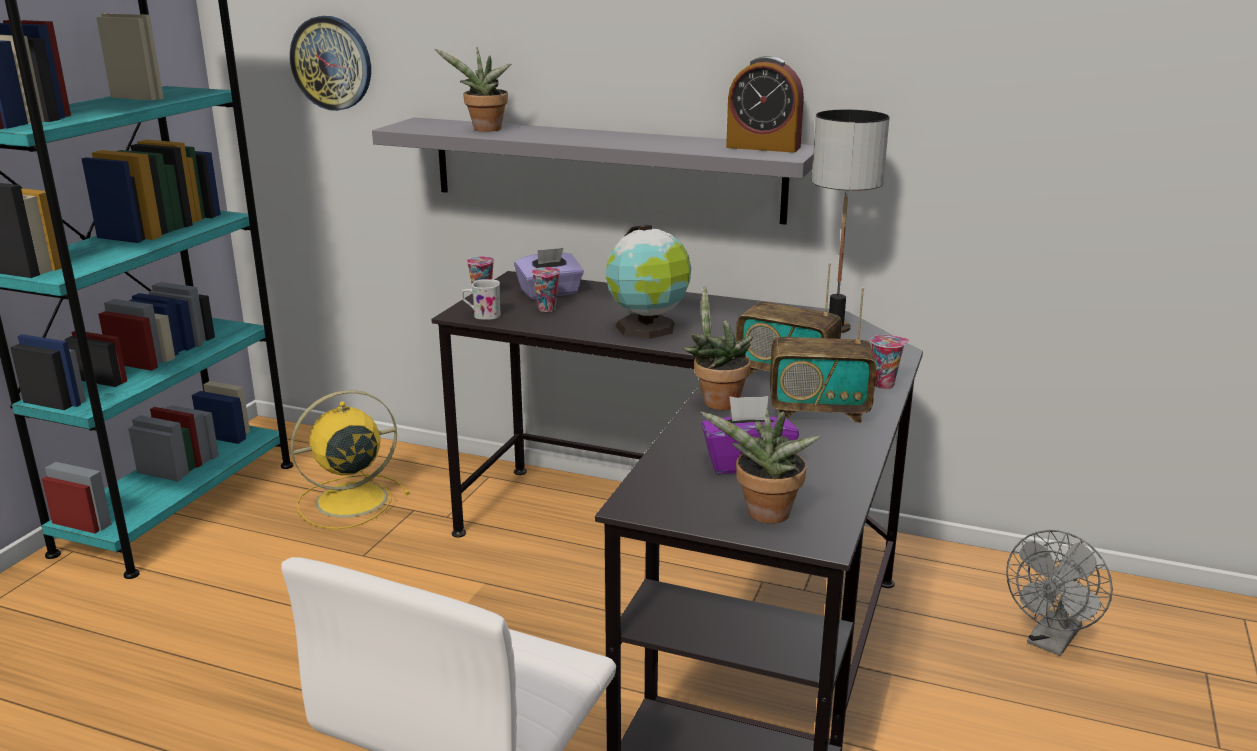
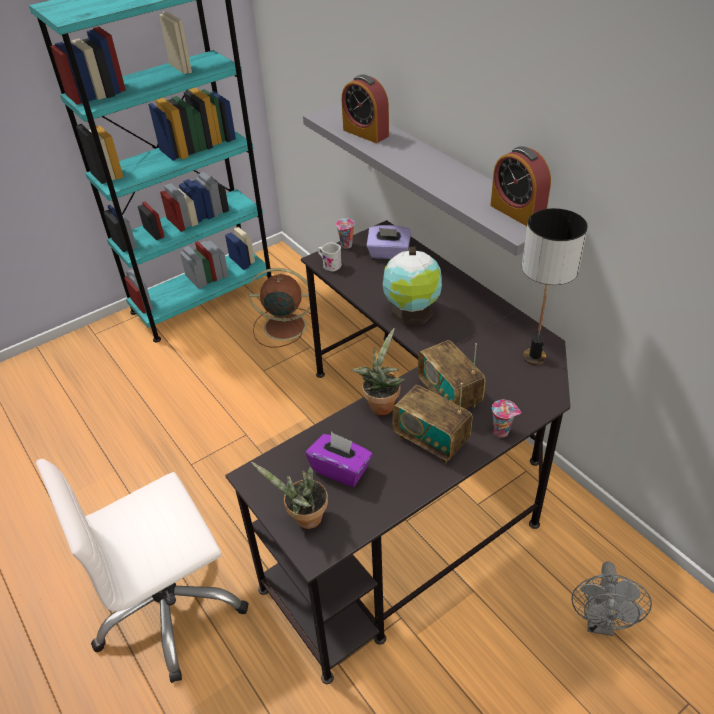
camera: 35 degrees right, 20 degrees up
wall clock [290,16,371,111] -> none
yellow fan [291,390,410,529] -> brown fan [248,268,311,348]
potted plant [435,47,511,132] -> alarm clock [342,75,389,143]
cup [532,267,560,312] -> none
grey fan [1006,530,1113,656] -> grey fan turned 60 degrees counterclockwise [572,561,652,636]

